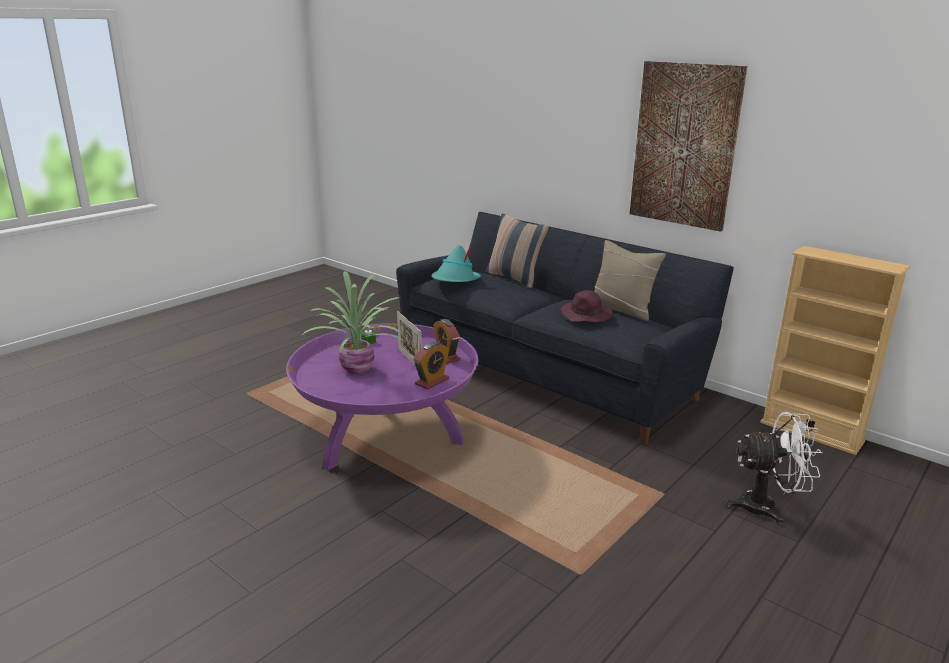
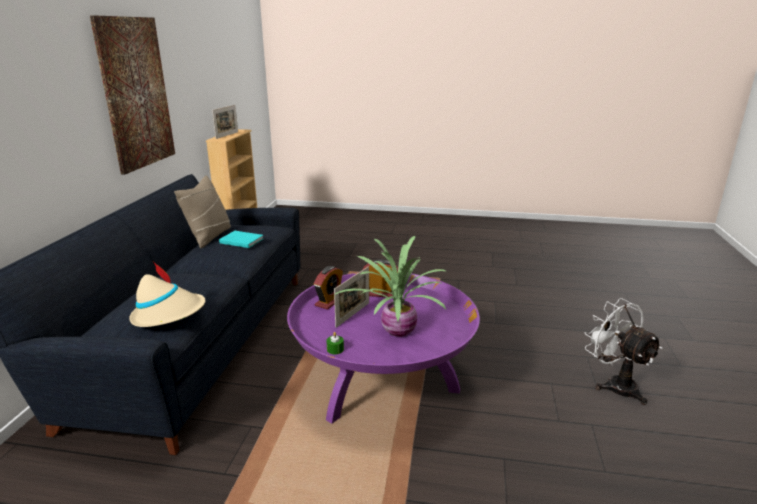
camera: 120 degrees left, 0 degrees up
turquoise hat [432,243,481,282] -> beige hat [129,262,205,327]
pillow [486,213,549,289] -> none
purple hat [561,290,613,322] -> turquoise book [219,231,264,248]
white fan [725,412,823,525] -> white fan moved to [585,298,663,405]
none -> picture frame [212,105,238,139]

